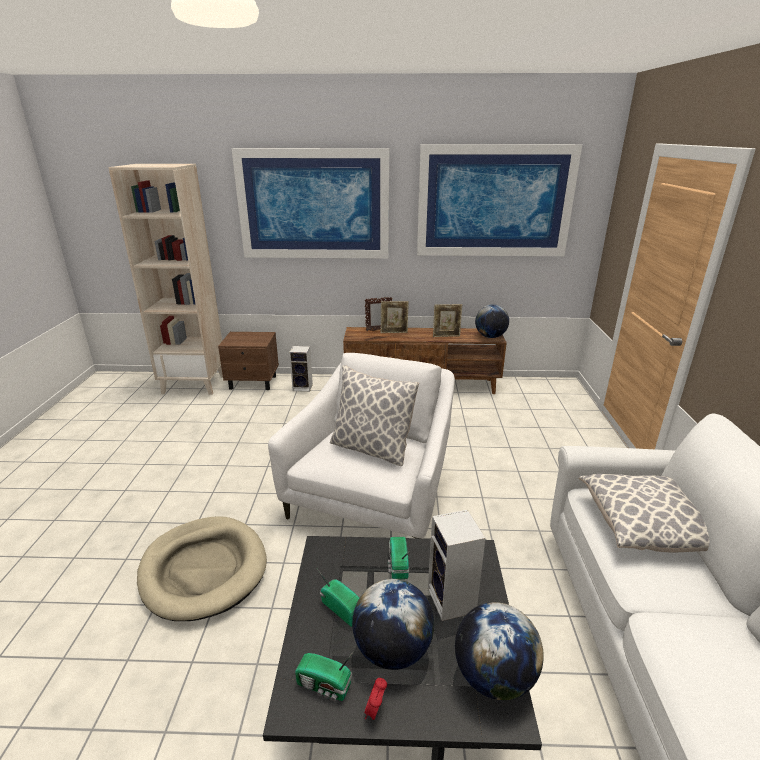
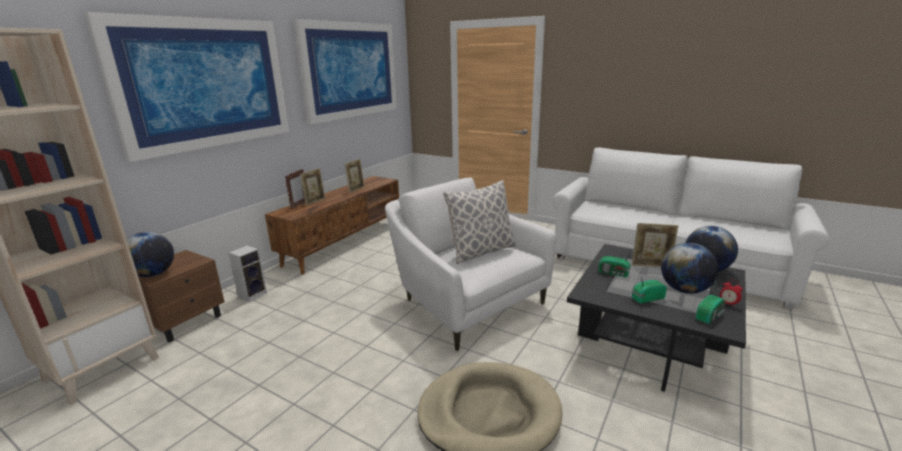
camera: 60 degrees left, 5 degrees down
speaker [428,510,486,621] -> picture frame [632,223,678,267]
globe [475,304,509,338] -> globe moved to [127,232,174,277]
pillow [579,474,709,552] -> none

